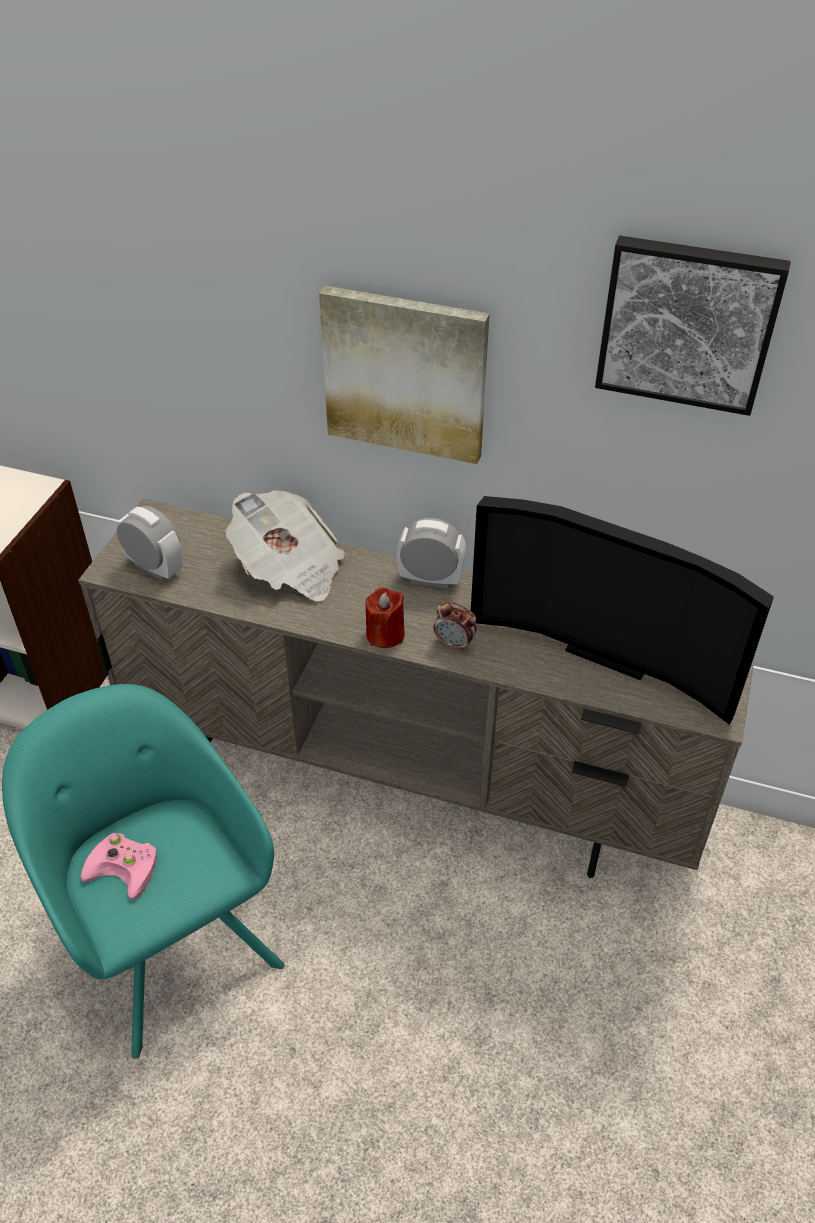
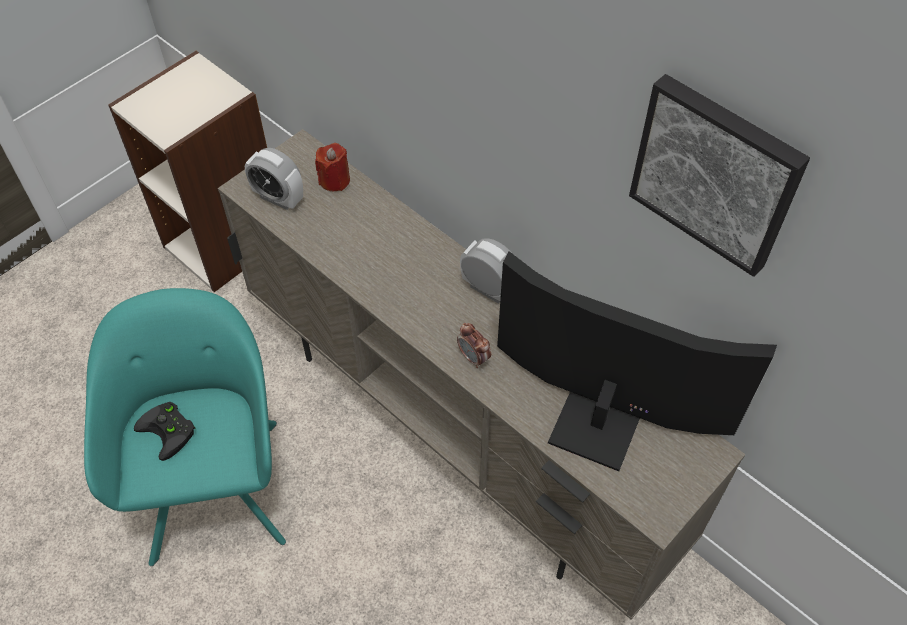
camera: 25 degrees right, 10 degrees up
pink game controller [80,833,156,900] -> black game controller [134,402,195,461]
alarm clock [117,506,182,581] -> alarm clock turned 150 degrees clockwise [245,148,303,210]
newspaper [226,490,345,601] -> none
picture [319,286,490,464] -> none
red candle [365,587,405,648] -> red candle moved to [315,143,350,191]
television [471,496,774,725] -> television turned 150 degrees clockwise [497,251,777,471]

